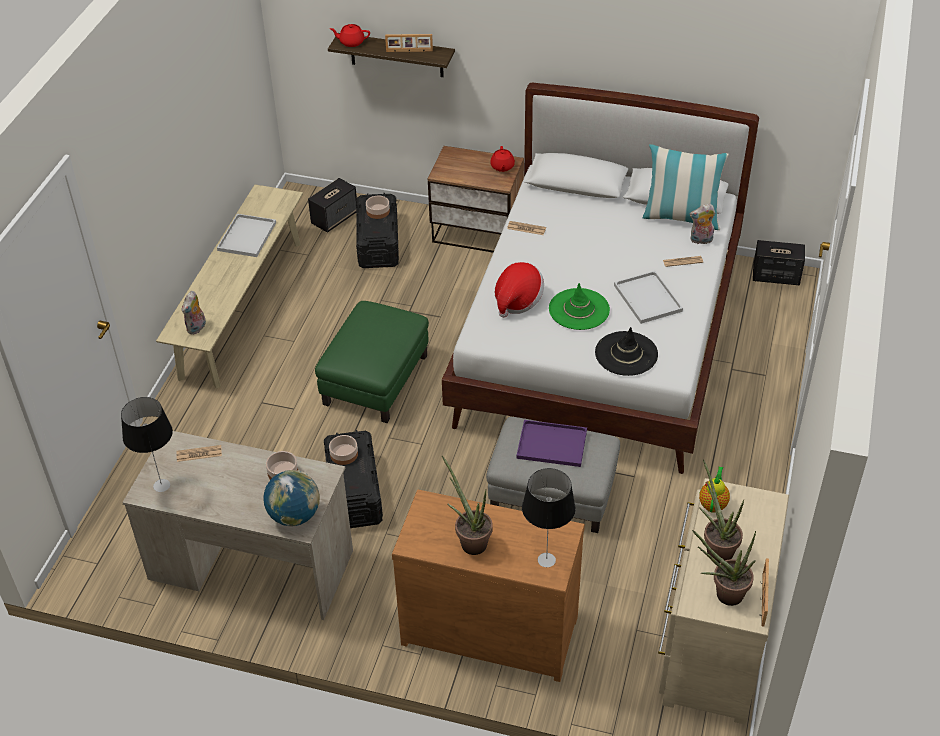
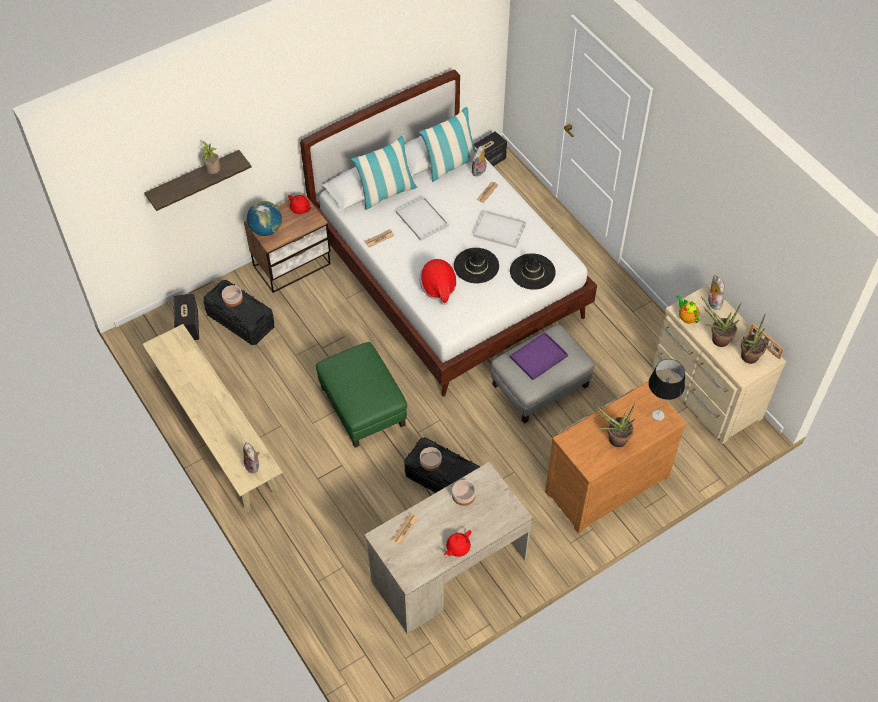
camera: 50 degrees left, 10 degrees up
table lamp [121,397,173,492] -> none
white tray [217,214,276,257] -> white tray moved to [396,196,449,241]
globe [263,470,320,526] -> globe moved to [247,201,282,236]
red teapot [330,24,370,47] -> red teapot moved to [444,530,471,557]
picture frame [385,34,433,52] -> potted plant [202,141,220,174]
green hat [549,283,610,330] -> black hat [454,248,499,283]
none -> pillow [351,135,418,210]
none -> plush toy [708,275,725,310]

